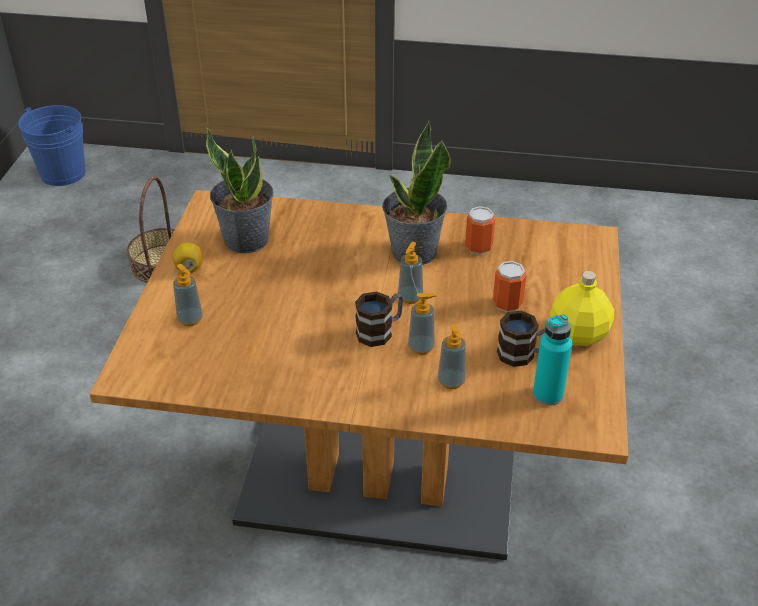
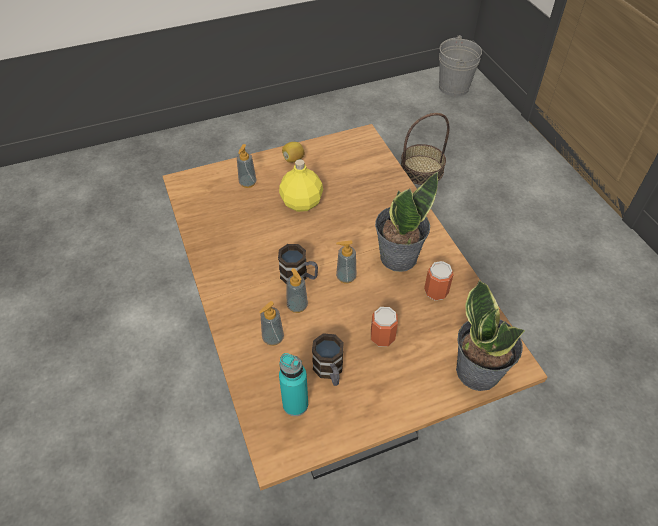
camera: 60 degrees right, 10 degrees up
blue bucket [18,105,86,186] -> grey bucket [439,35,482,96]
potted plant [206,128,274,253] -> potted plant moved to [456,280,525,391]
yellow bottle [550,271,614,346] -> yellow bottle moved to [279,159,323,212]

